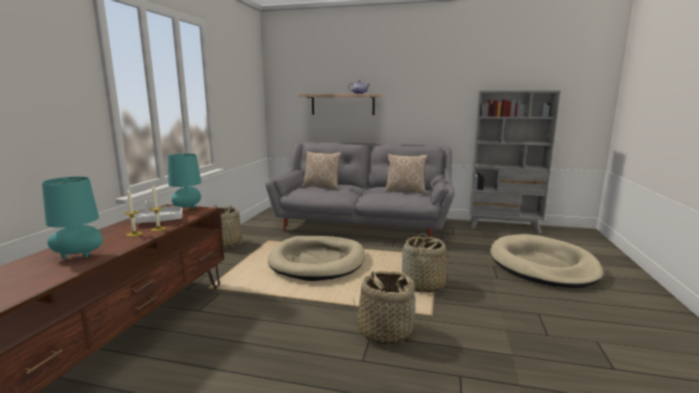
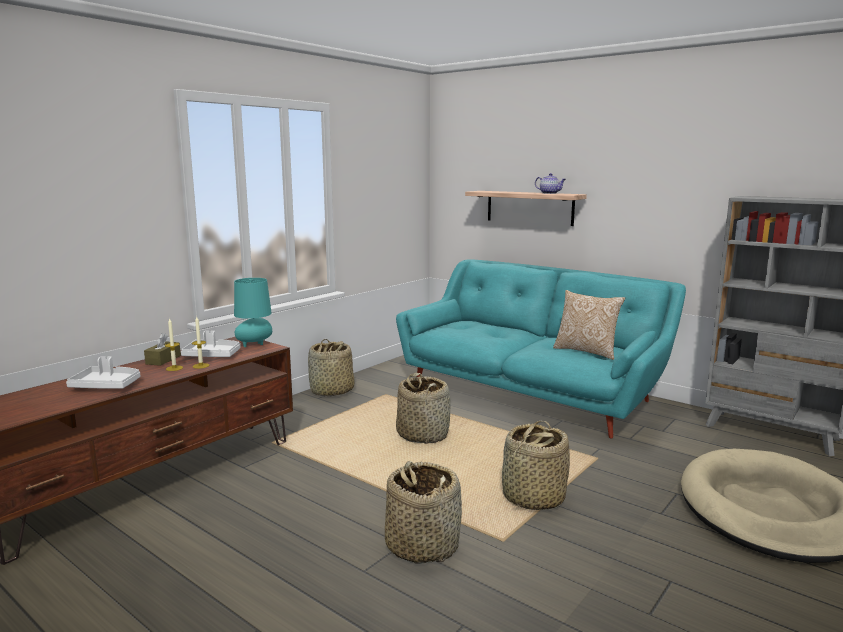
camera: 25 degrees right, 0 degrees up
turquoise table lamp [42,177,103,259] -> white tray [66,356,140,389]
grey sofa [266,142,455,237] -> turquoise sofa [396,259,686,439]
beige dog bed [268,236,365,281] -> basket [396,373,451,444]
pillow [302,151,342,190] -> none
none -> brown tissue box [144,333,181,366]

